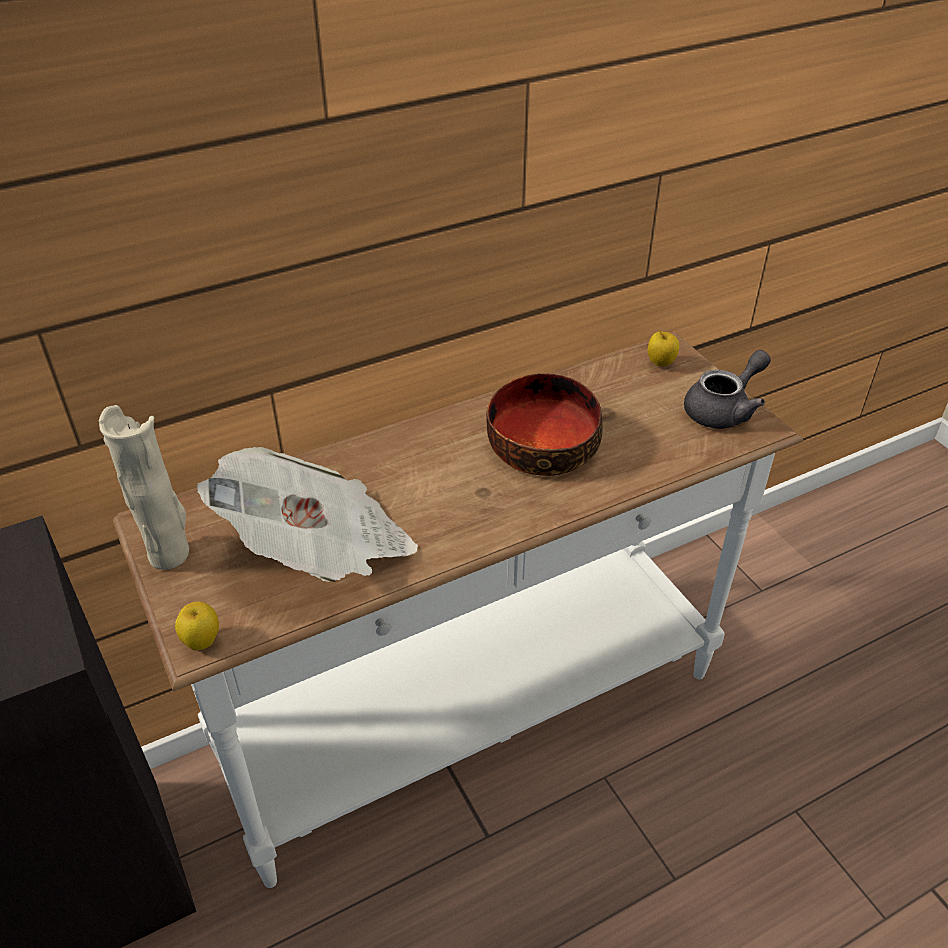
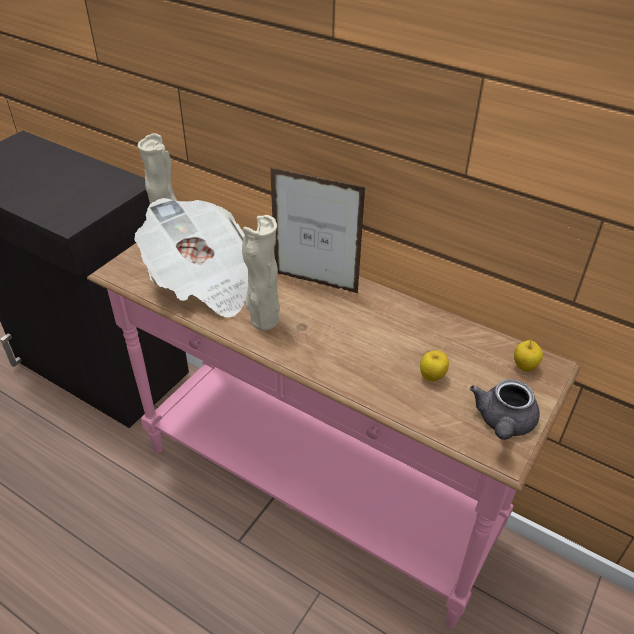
camera: 60 degrees right, 0 degrees up
white console table [113,332,804,888] -> pink console table [87,229,580,629]
apple [175,602,219,651] -> apple moved to [420,350,449,382]
bowl [486,373,603,476] -> none
grey teapot [684,350,771,429] -> grey teapot turned 90 degrees clockwise [470,379,540,440]
none -> beige vase [242,215,280,330]
none -> picture frame [270,168,366,293]

